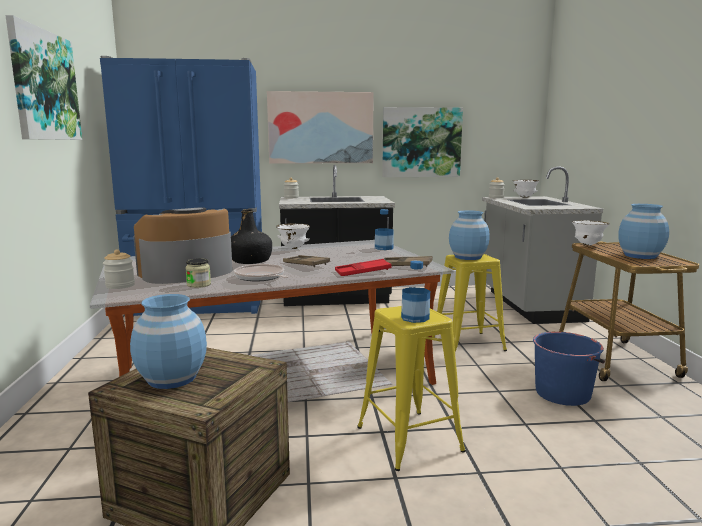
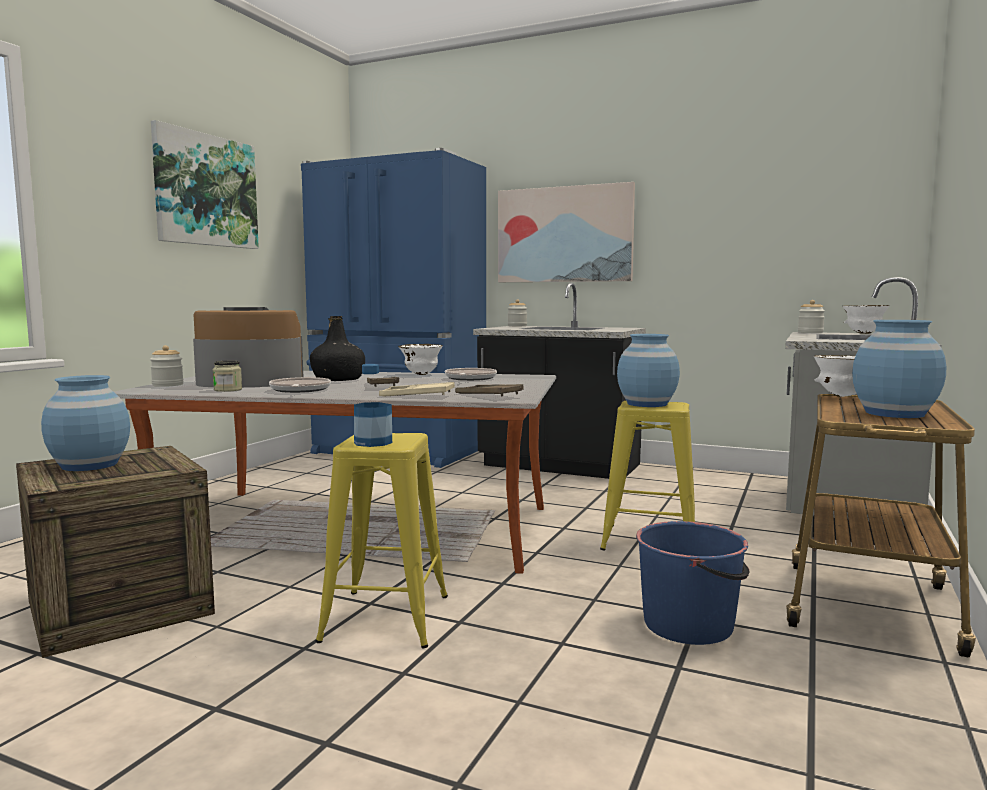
camera: 30 degrees right, 5 degrees down
red tray [335,259,392,276] -> beige tray [379,382,455,396]
bottle [375,209,394,250] -> none
picture [382,107,463,177] -> none
none -> frying pan [445,368,497,381]

